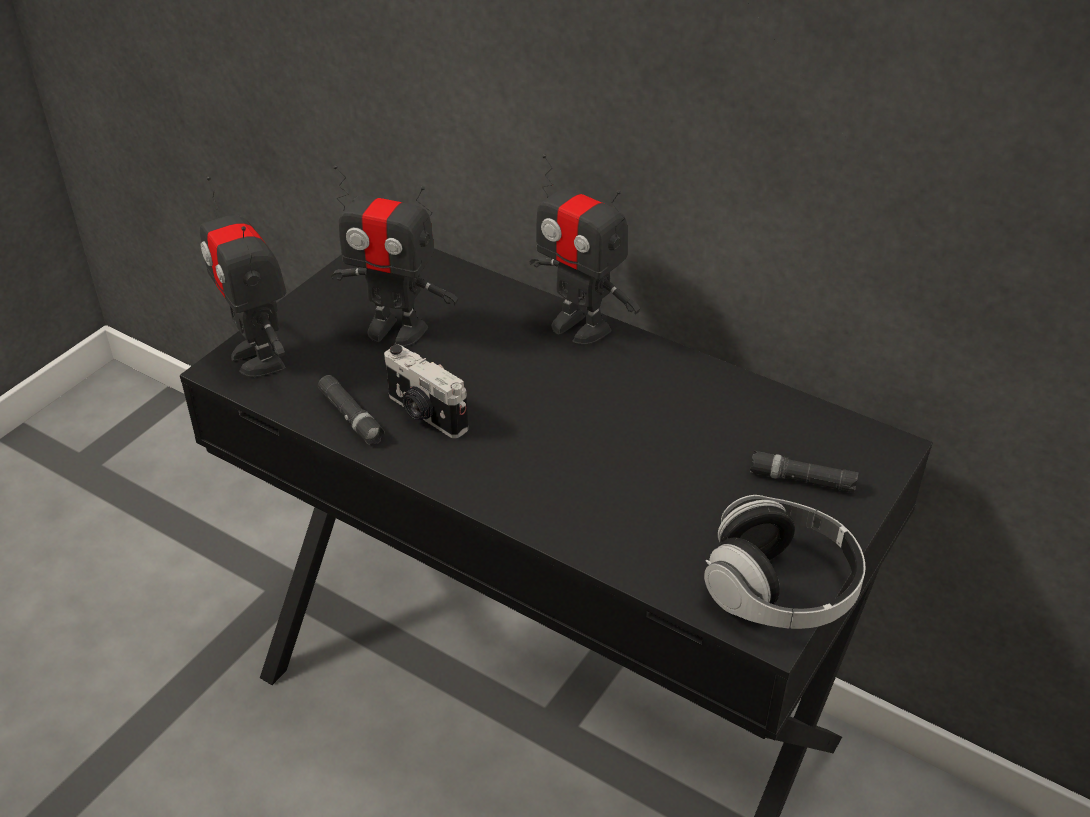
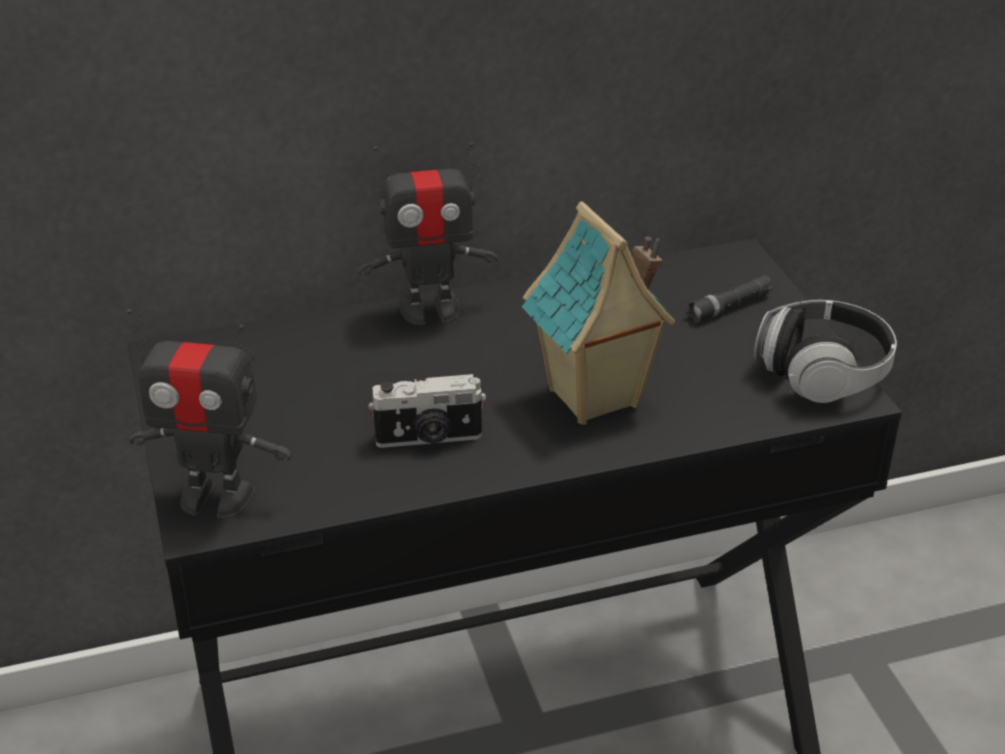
camera: 50 degrees left, 5 degrees down
black flashlight [318,375,385,445] -> none
toy robot [331,165,458,347] -> none
none -> toy house [522,202,675,425]

